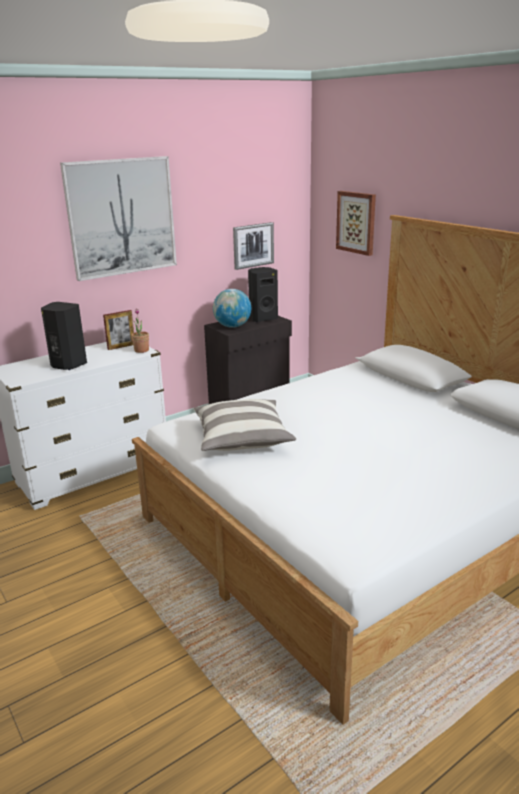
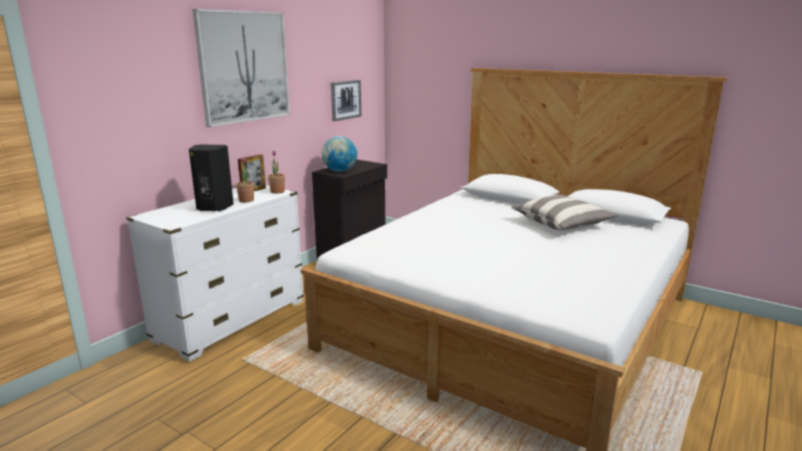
camera: 20 degrees left, 5 degrees down
pillow [194,399,296,451] -> pillow moved to [511,195,617,231]
black speaker [248,267,278,322] -> none
picture [336,191,376,256] -> none
none -> potted plant [236,157,254,202]

